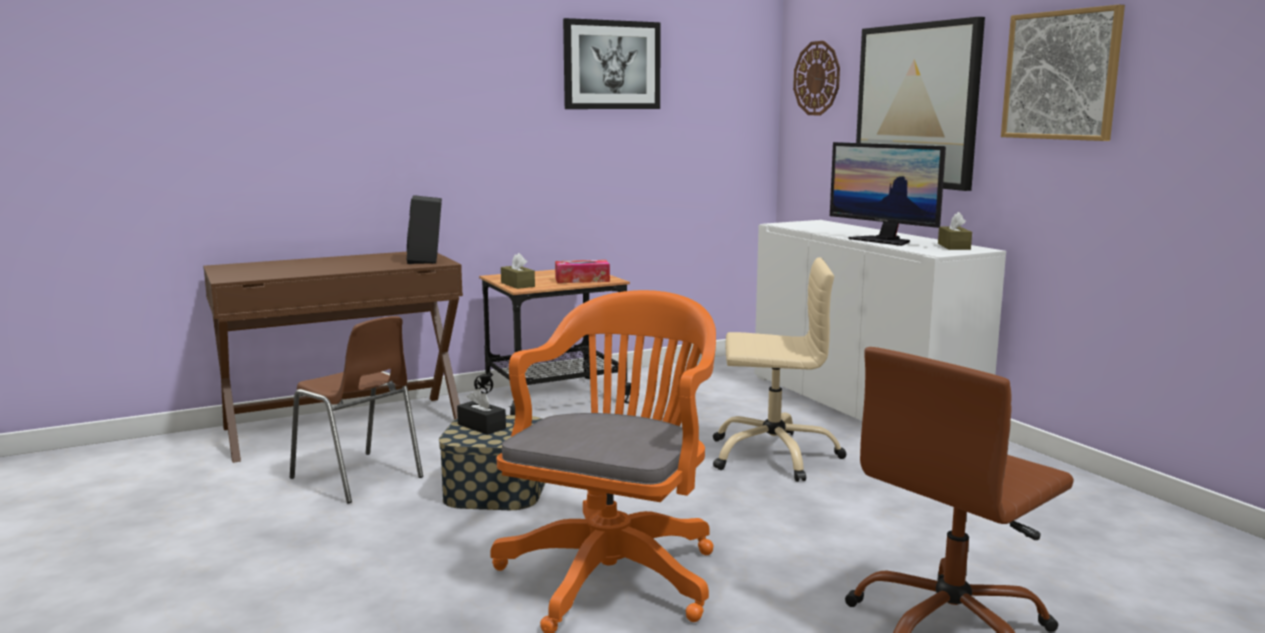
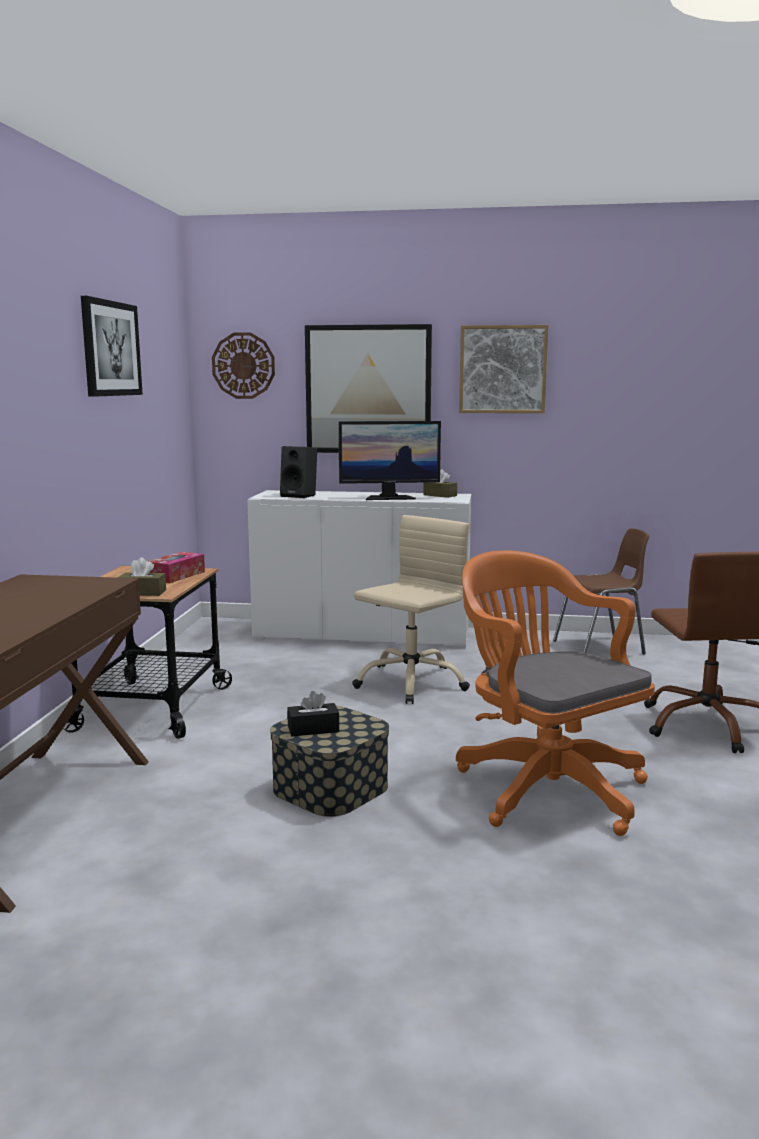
camera: 55 degrees left, 0 degrees up
brown chair [290,316,423,503] -> brown chair moved to [553,528,649,654]
black speaker [407,195,442,264] -> black speaker moved to [280,446,317,498]

